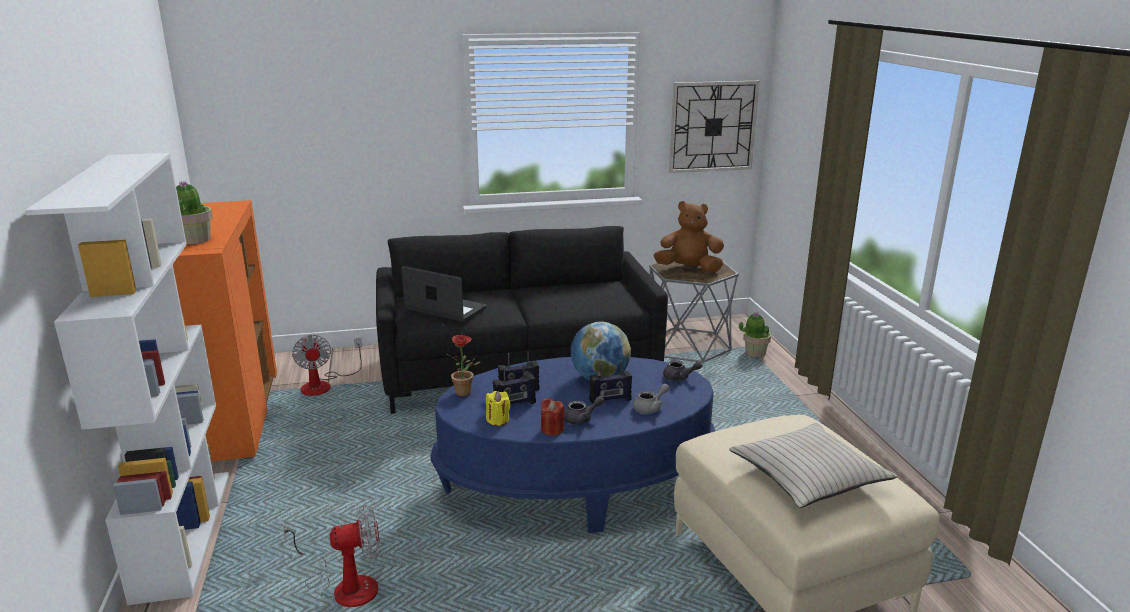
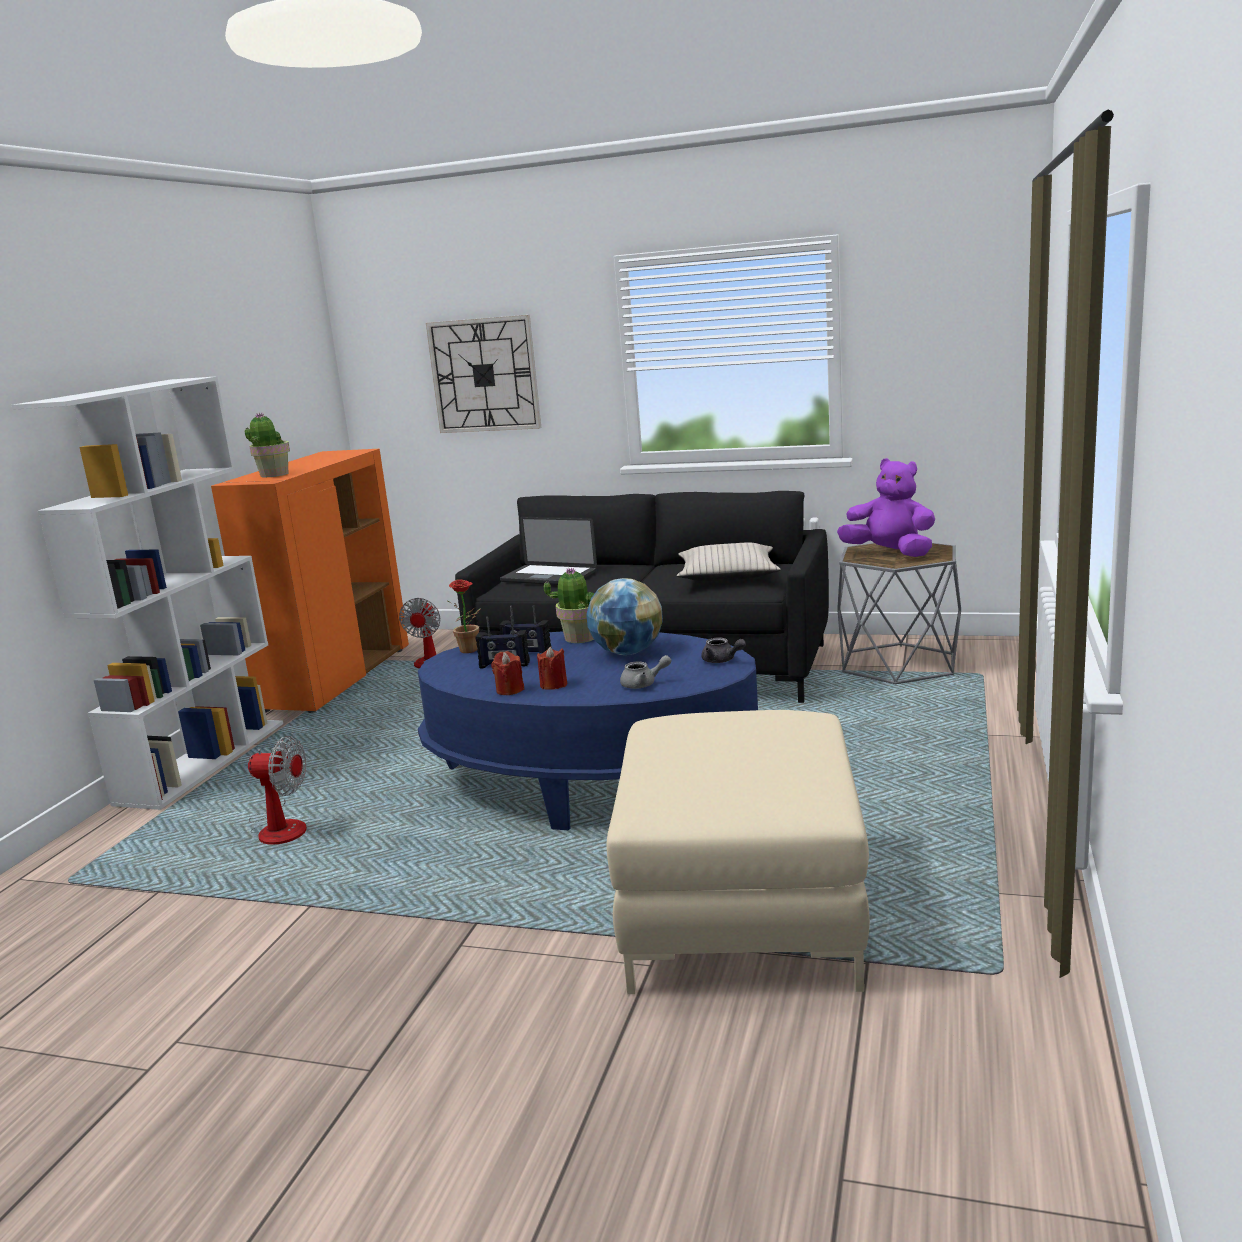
camera: 30 degrees right, 5 degrees down
laptop [401,266,487,322] -> laptop turned 150 degrees clockwise [500,516,597,585]
yellow candle [486,391,511,426] -> none
grey teapot [564,396,604,425] -> red candle [537,646,567,690]
radio [589,361,632,404] -> none
brown plush toy [654,201,724,273] -> purple plush toy [837,458,935,557]
wall clock [669,81,760,173] -> wall clock moved to [426,315,541,433]
beige pillow [729,423,898,508] -> beige pillow moved to [677,543,781,581]
potted plant [739,312,771,358] -> potted plant moved to [544,567,594,643]

